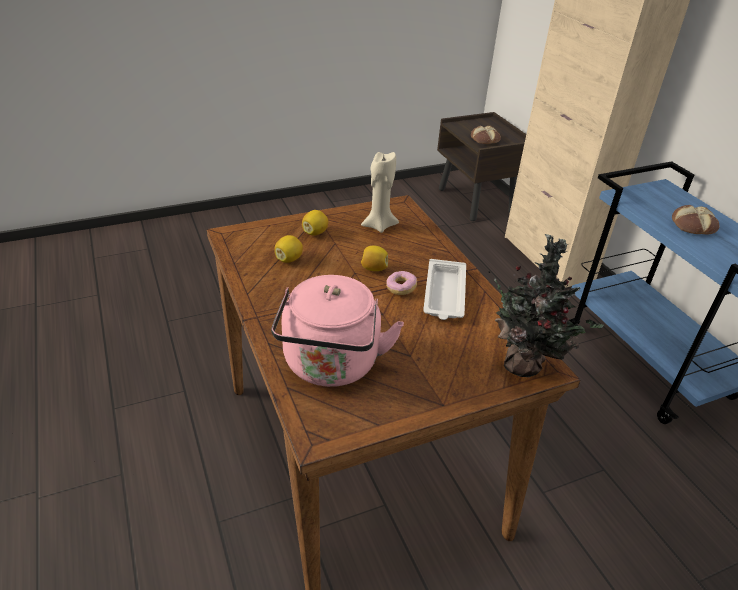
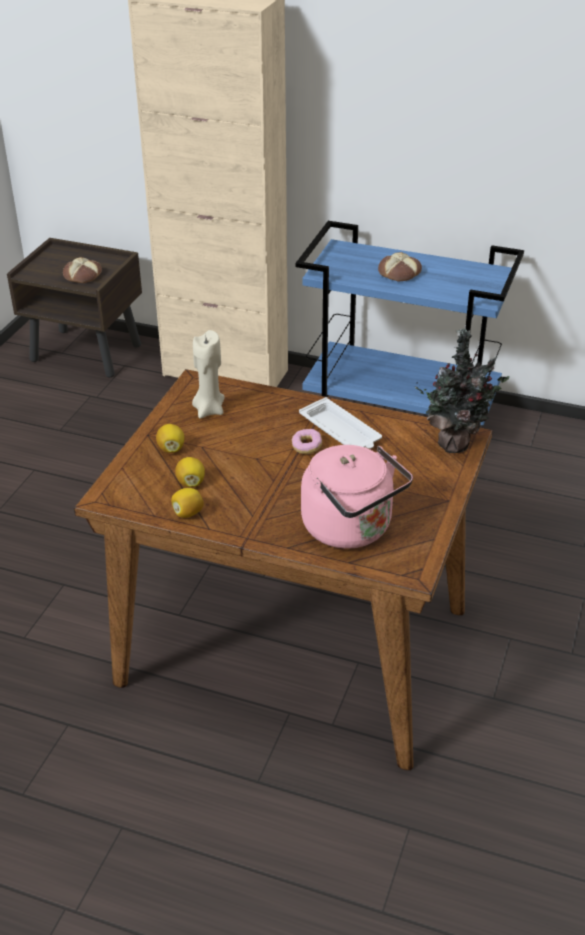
camera: 45 degrees left, 0 degrees up
lemon [361,246,388,271] -> lemon moved to [171,488,204,518]

